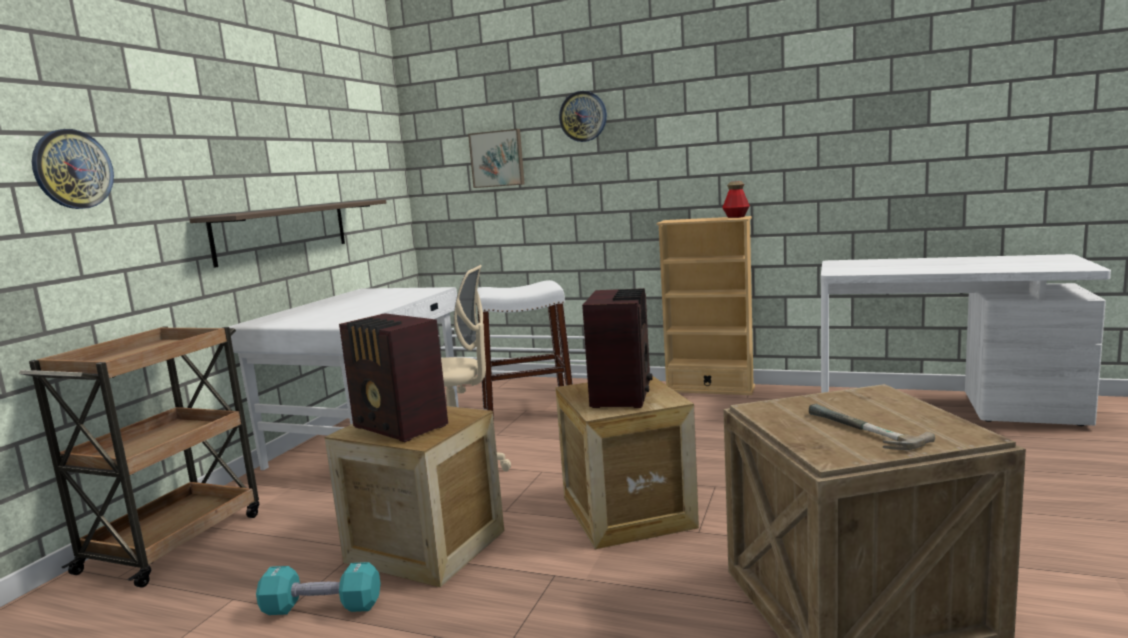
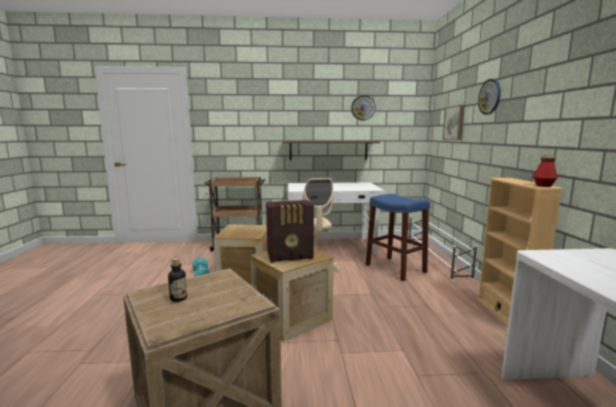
camera: 65 degrees right, 0 degrees up
wall clock [32,129,114,209] -> wall clock moved to [351,95,376,121]
radio [339,313,448,442] -> none
white stool [476,280,573,420] -> blue stool [366,194,430,281]
hammer [809,404,935,450] -> bottle [168,258,187,302]

